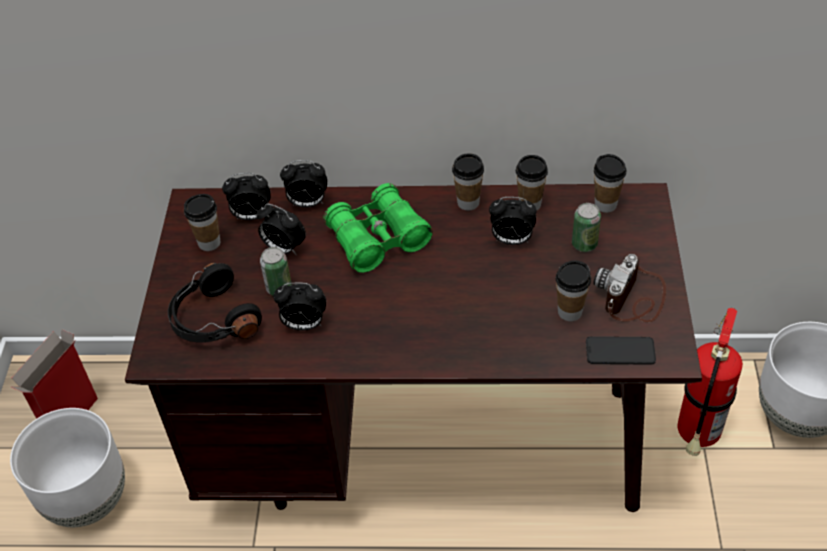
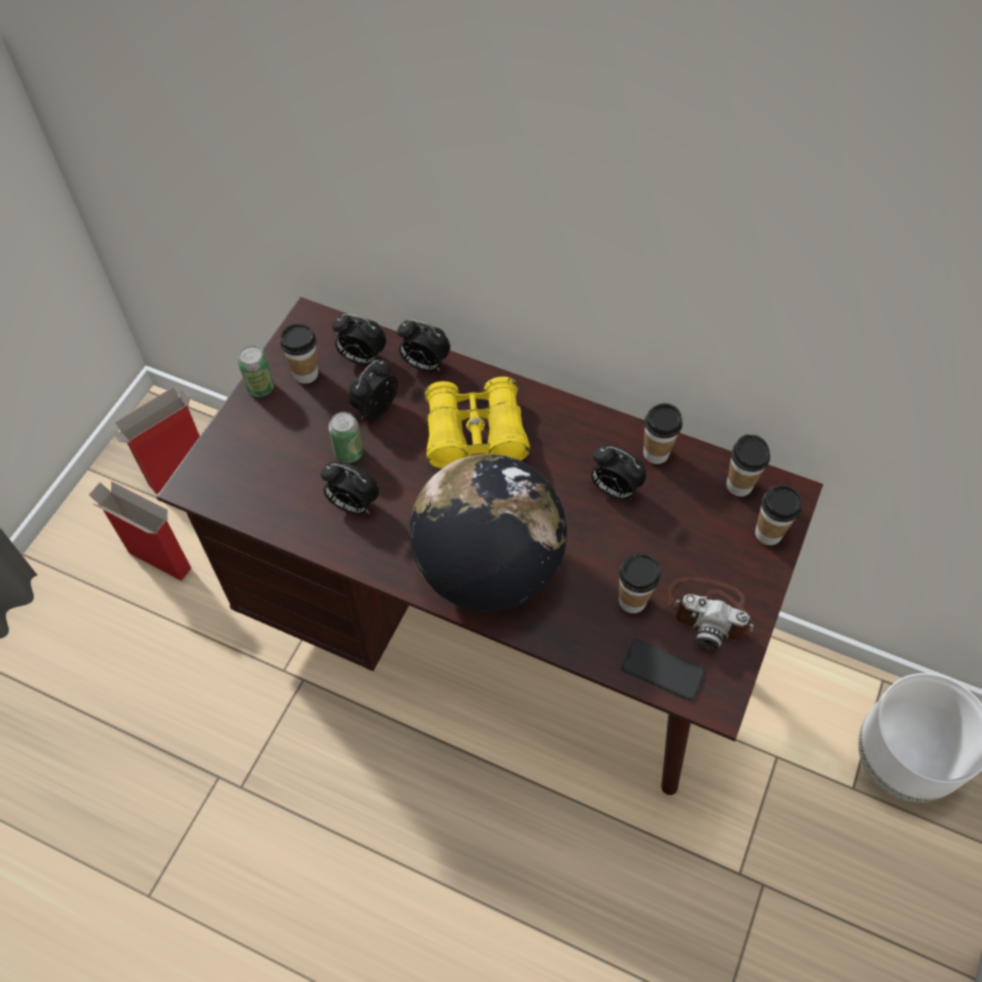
camera: 20 degrees right, 10 degrees up
white planter [10,408,125,527] -> cardboard box [89,481,191,581]
black headphones [168,263,262,343] -> none
alarm clock [256,204,306,255] -> alarm clock turned 75 degrees clockwise [349,359,398,421]
green binoculars [323,183,433,273] -> yellow binoculars [424,377,530,469]
cup [452,153,484,211] -> cup moved to [755,485,802,545]
can [572,203,601,252] -> can moved to [238,346,274,397]
camera [593,254,666,322] -> camera turned 120 degrees counterclockwise [668,577,754,650]
fire extinguisher [677,308,743,456] -> none
none -> globe [409,454,567,612]

